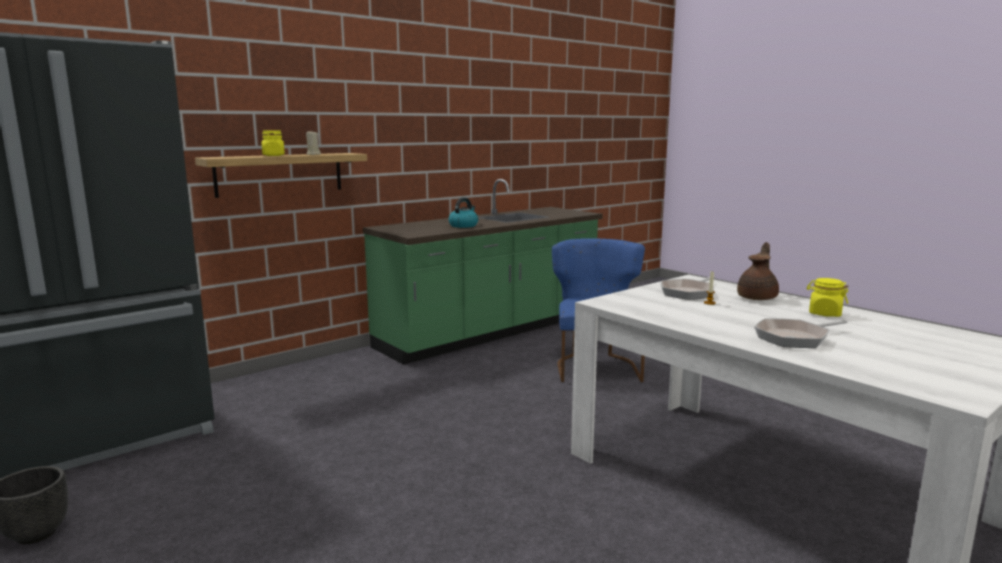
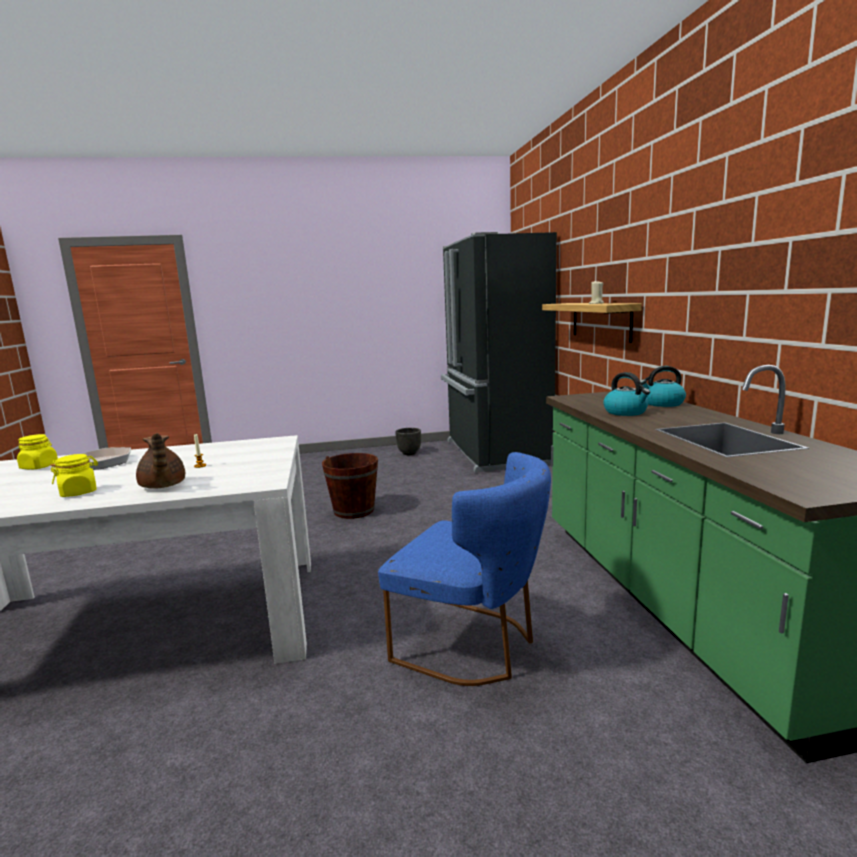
camera: 120 degrees right, 0 degrees up
yellow jar [262,130,285,156] -> yellow jar moved to [17,434,58,469]
frying pan [661,276,715,300] -> none
none -> brown bucket [322,453,378,519]
none -> kettle [640,366,686,407]

